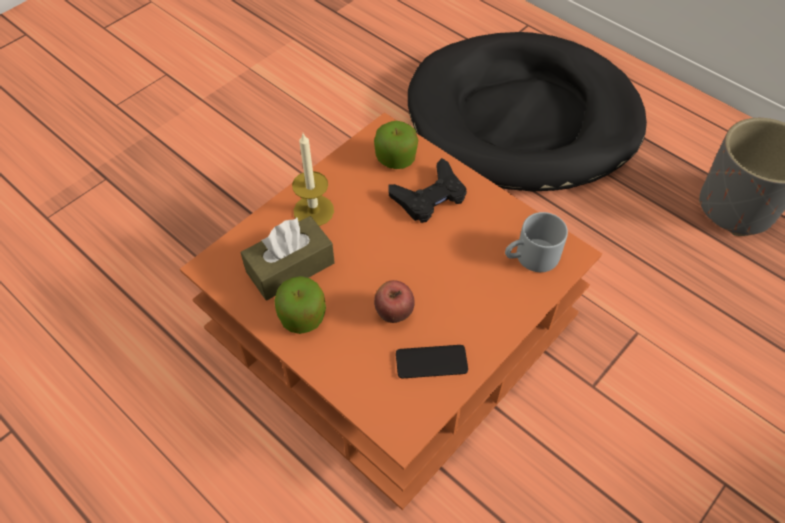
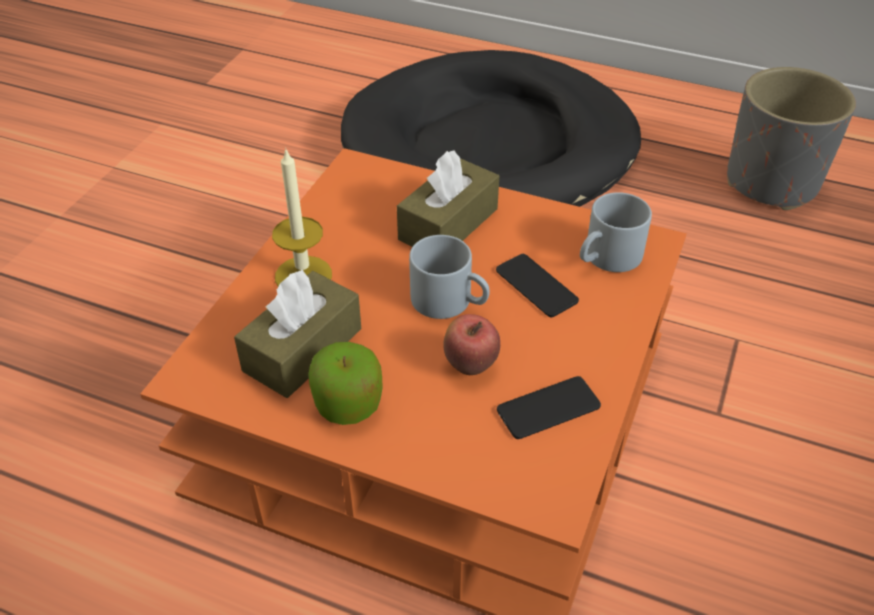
camera: 20 degrees left, 10 degrees down
apple [374,121,418,169] -> none
black game controller [388,158,467,223] -> brown tissue box [397,151,499,247]
none -> grey mug [409,235,490,319]
none -> phone [496,254,579,318]

